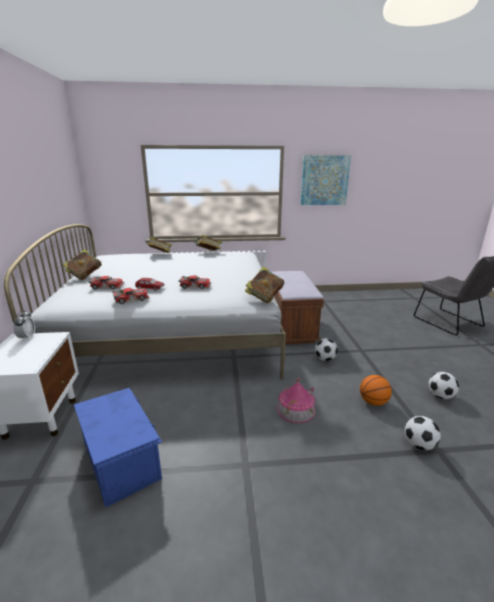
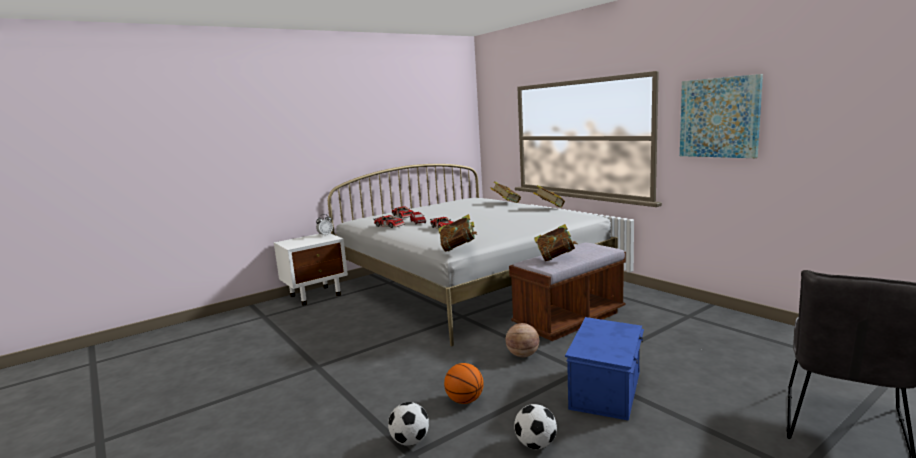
camera: 60 degrees right, 10 degrees down
book [63,249,102,280] -> book moved to [534,224,577,261]
blue storage box [74,388,162,507] -> blue storage box moved to [565,317,644,421]
toy house [277,378,315,423] -> none
football [315,338,338,361] -> basketball [506,323,539,357]

